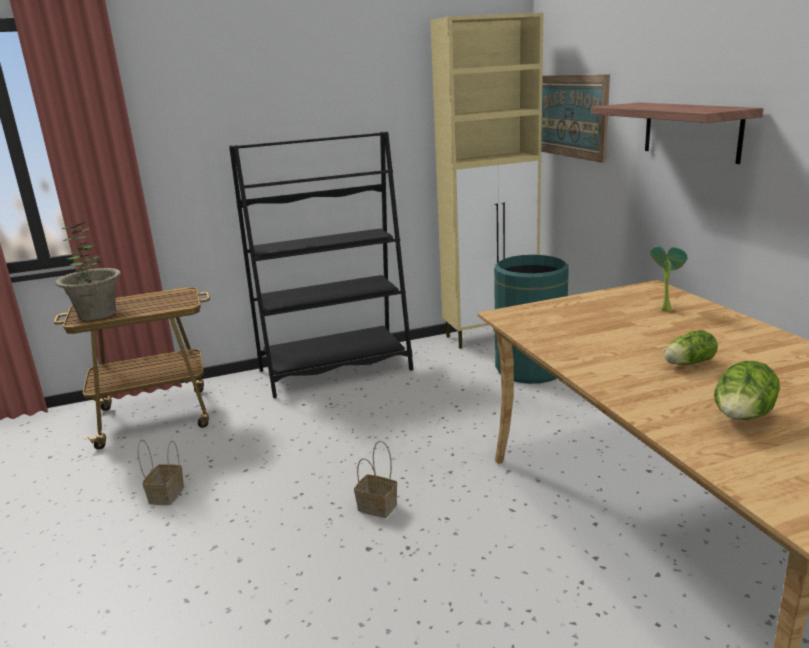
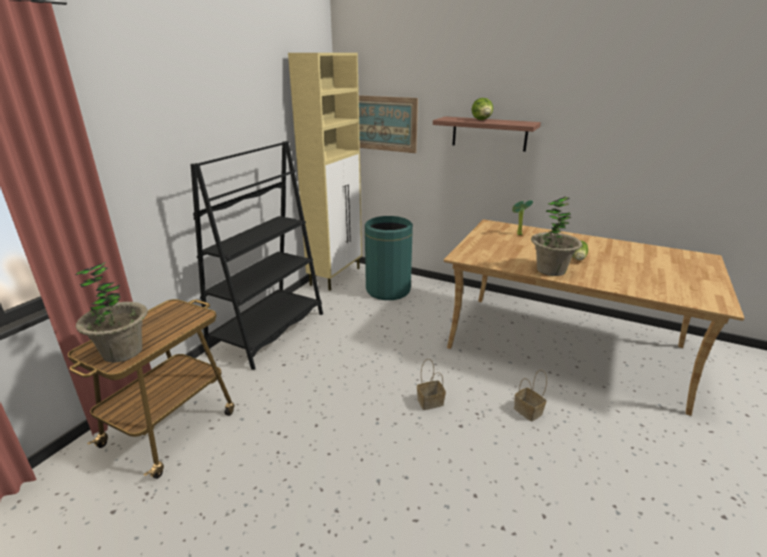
camera: 45 degrees left, 5 degrees up
basket [138,440,184,505] -> basket moved to [514,370,547,422]
lettuce [714,361,780,420] -> lettuce moved to [472,98,493,120]
none -> potted plant [531,196,582,276]

